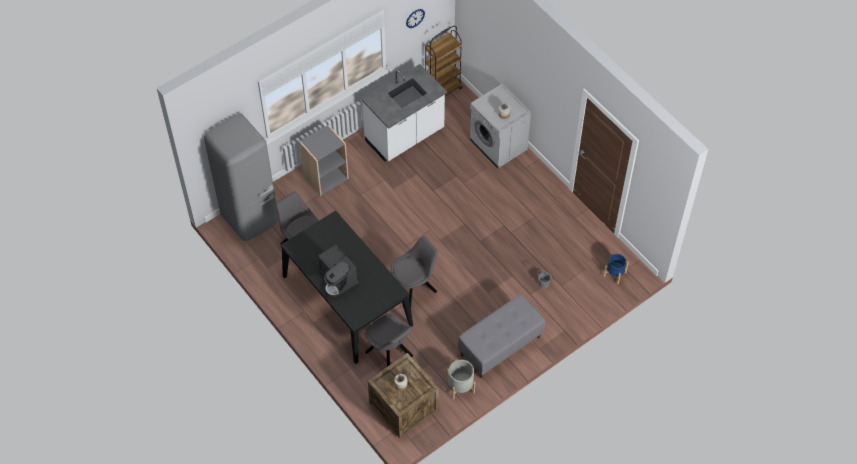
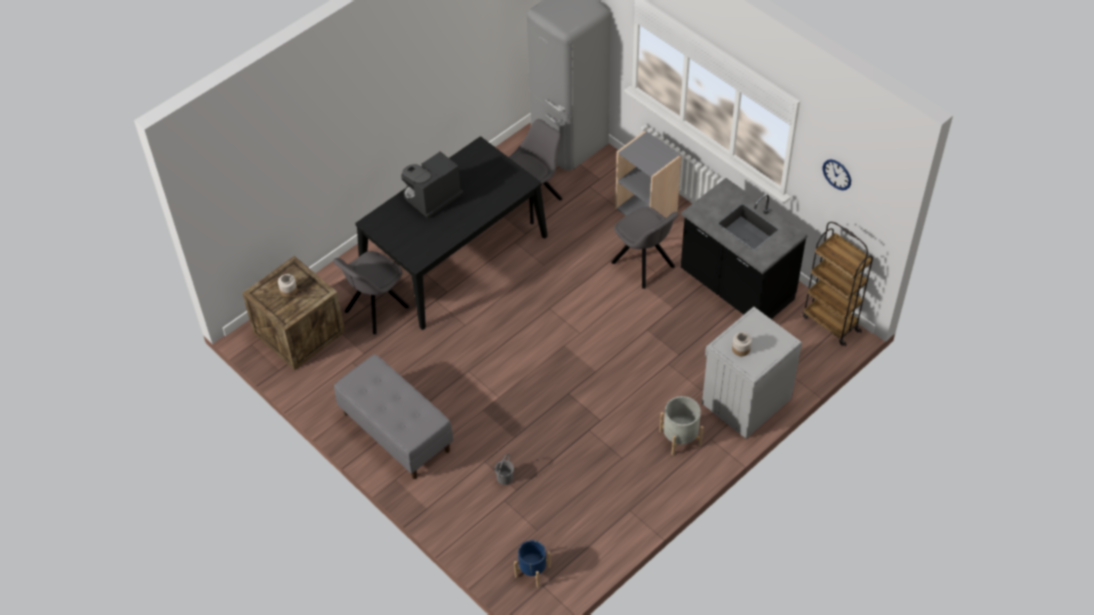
camera: 85 degrees right, 5 degrees down
white counter [361,64,447,161] -> black counter [681,178,808,319]
grey chair [391,236,438,308] -> grey chair moved to [612,207,679,289]
grey planter [447,360,475,399] -> grey planter moved to [659,396,703,455]

